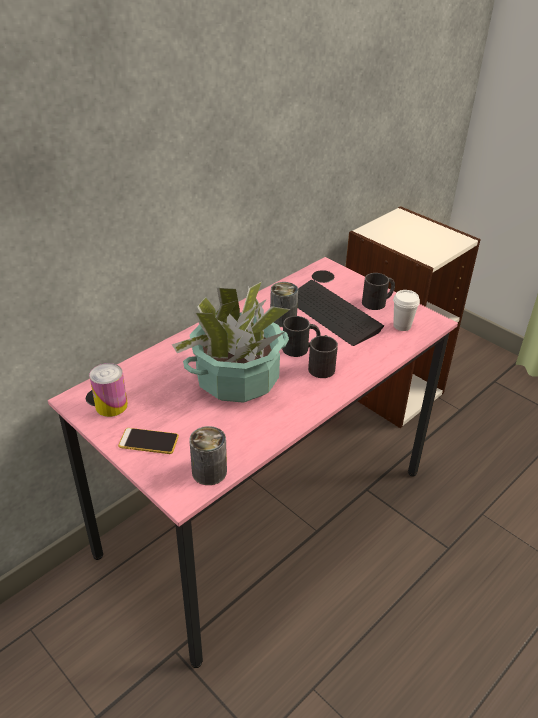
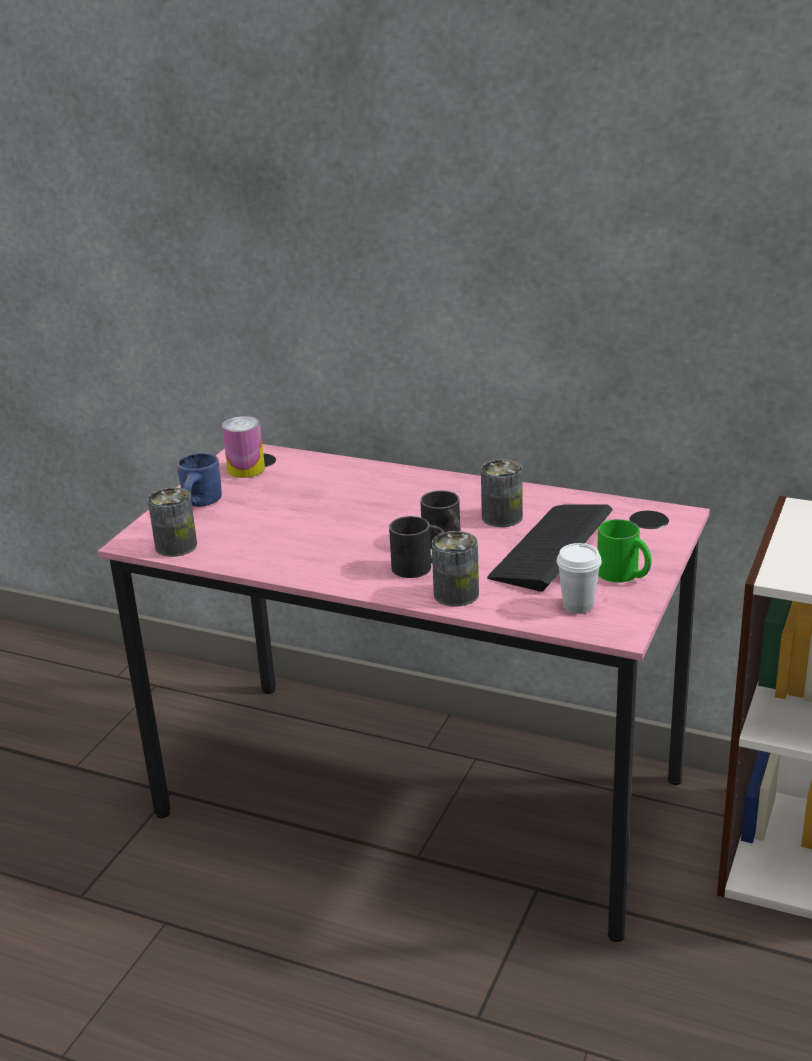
camera: 70 degrees right, 10 degrees down
phone [118,428,179,454] -> blue mug [176,453,222,507]
potted plant [172,281,290,403] -> none
black mug [362,273,395,310] -> green mug [597,519,651,582]
none -> can [432,531,479,607]

